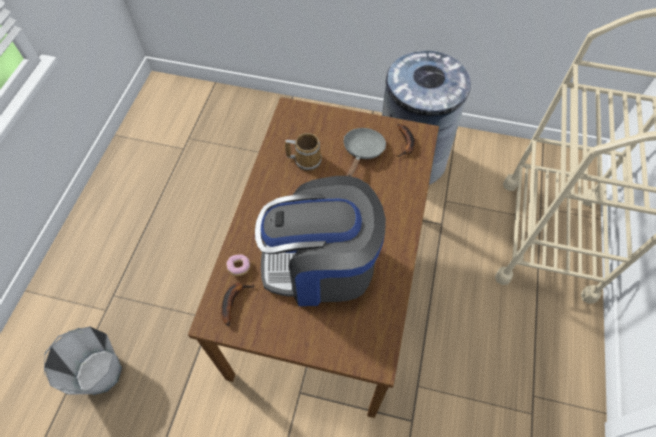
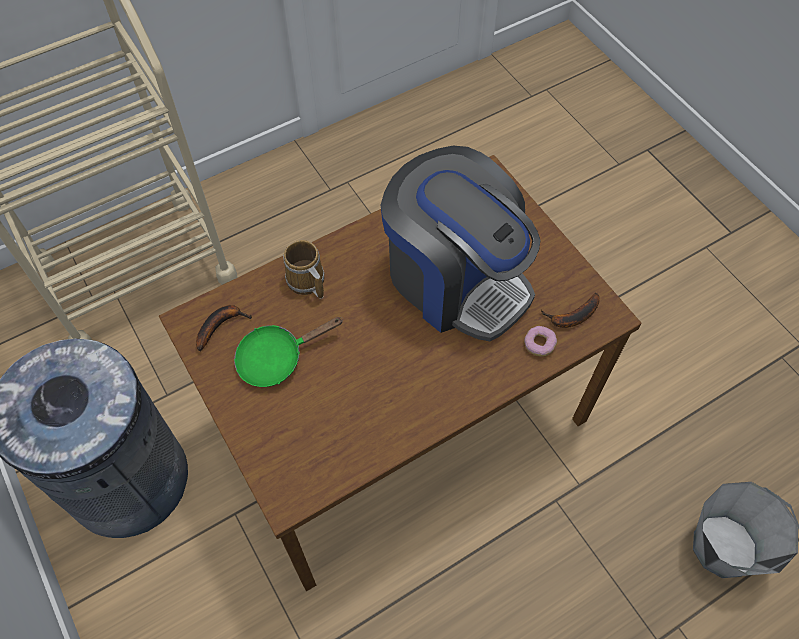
camera: 135 degrees left, 0 degrees up
mug [285,133,322,171] -> mug moved to [283,240,324,299]
grey frying pan [344,128,386,177] -> green frying pan [234,317,343,387]

